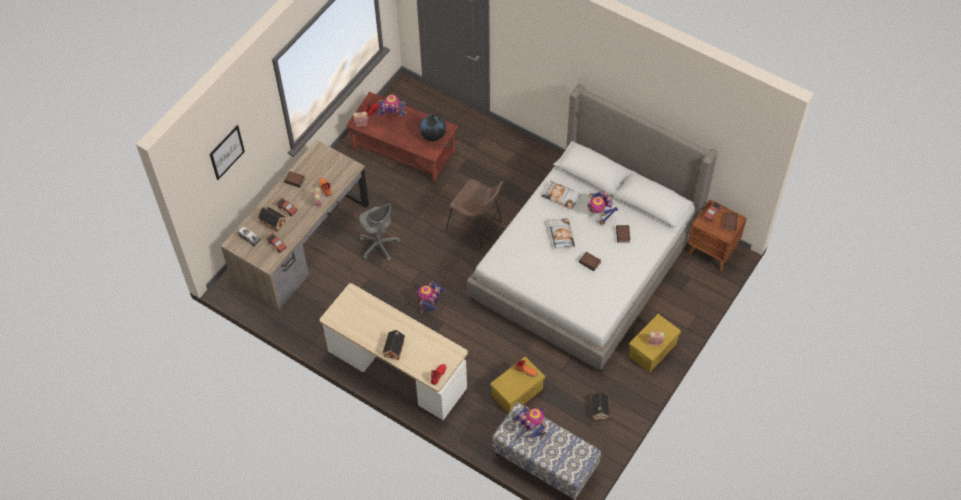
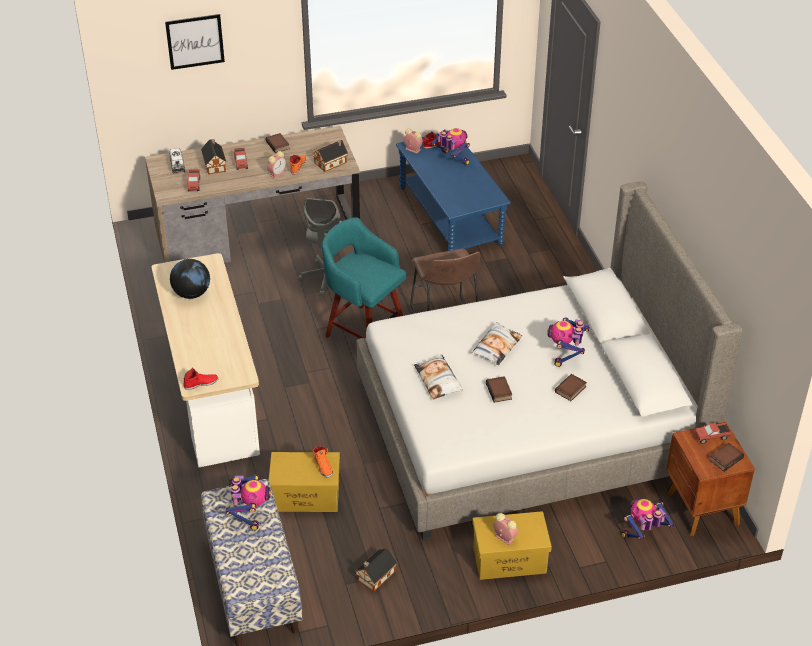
camera: 40 degrees right, 15 degrees down
brown coffee table [346,92,458,183] -> blue coffee table [396,130,511,251]
toy house [383,330,405,360] -> toy house moved to [313,140,348,172]
toy robot [416,281,446,314] -> toy robot moved to [622,498,674,540]
globe [420,115,446,141] -> globe moved to [170,259,210,299]
pillow [542,181,582,210] -> pillow moved to [414,354,463,400]
none -> turquoise stool [322,217,406,339]

